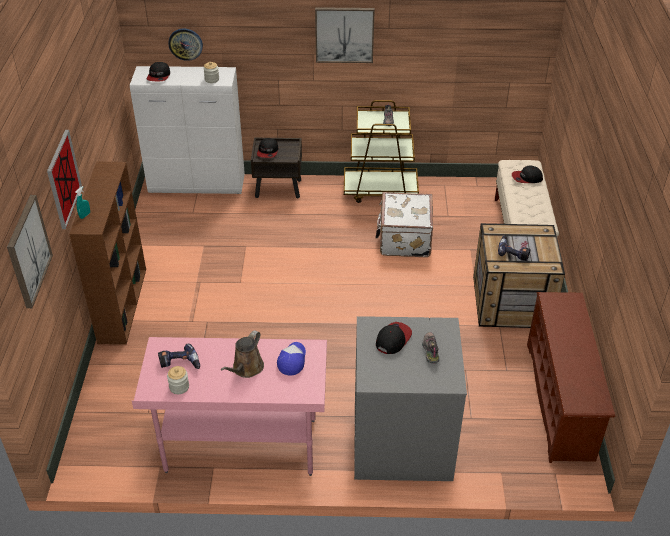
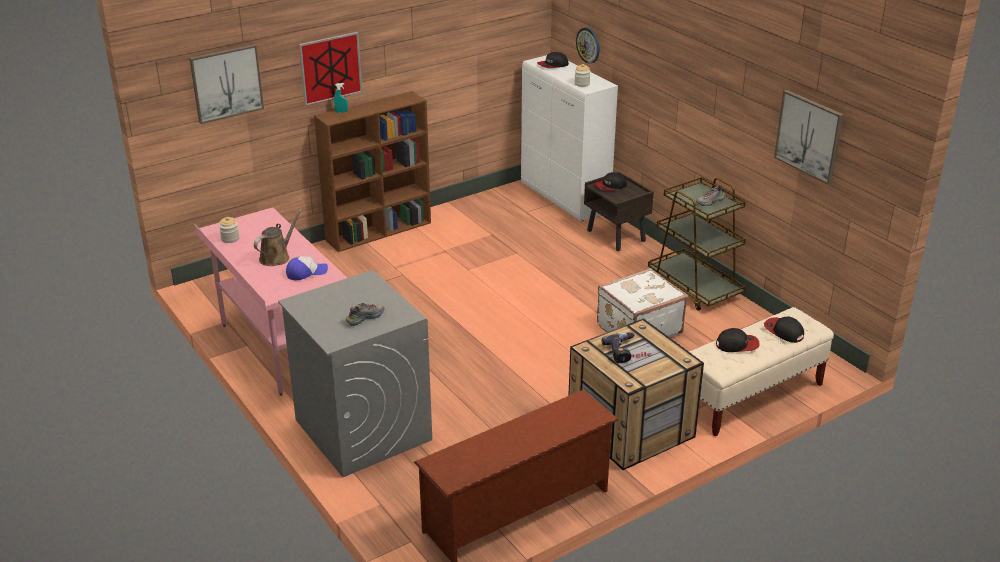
camera: 55 degrees right, 10 degrees down
power drill [158,344,200,369] -> none
brown watering can [221,330,264,378] -> brown watering can turned 135 degrees clockwise [254,209,302,266]
picture [315,7,375,63] -> picture moved to [774,90,844,184]
cap [376,322,412,354] -> cap moved to [716,328,759,352]

